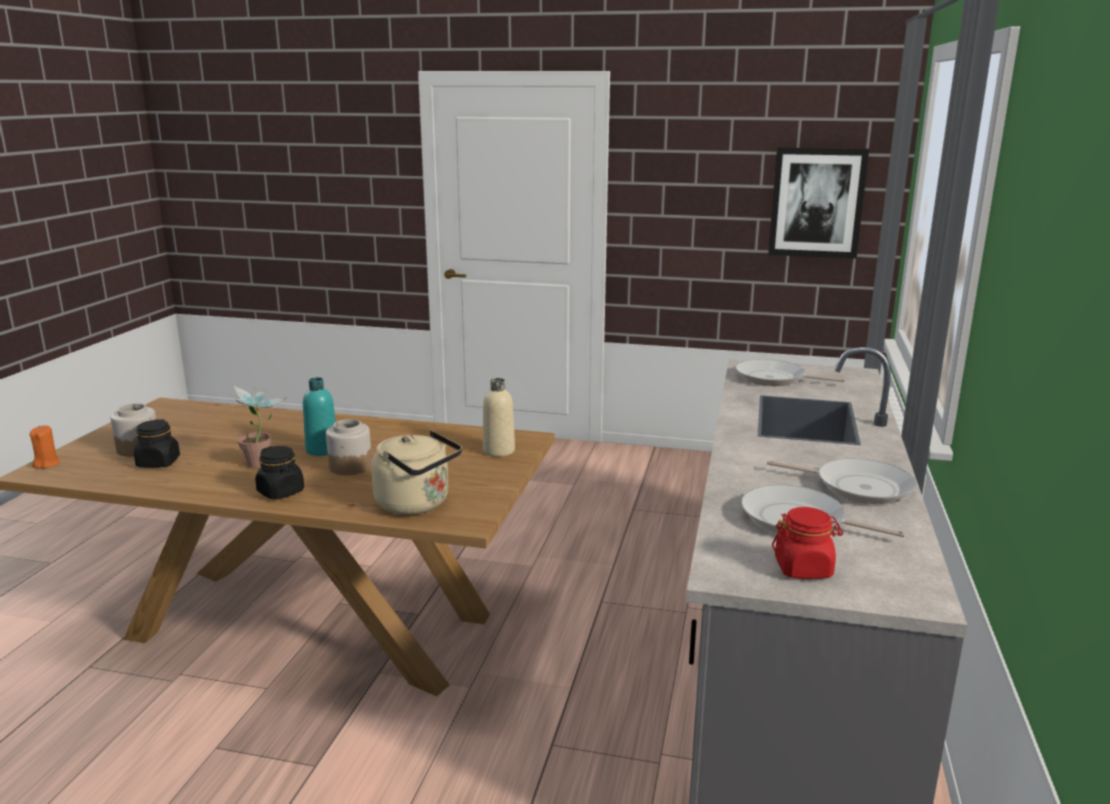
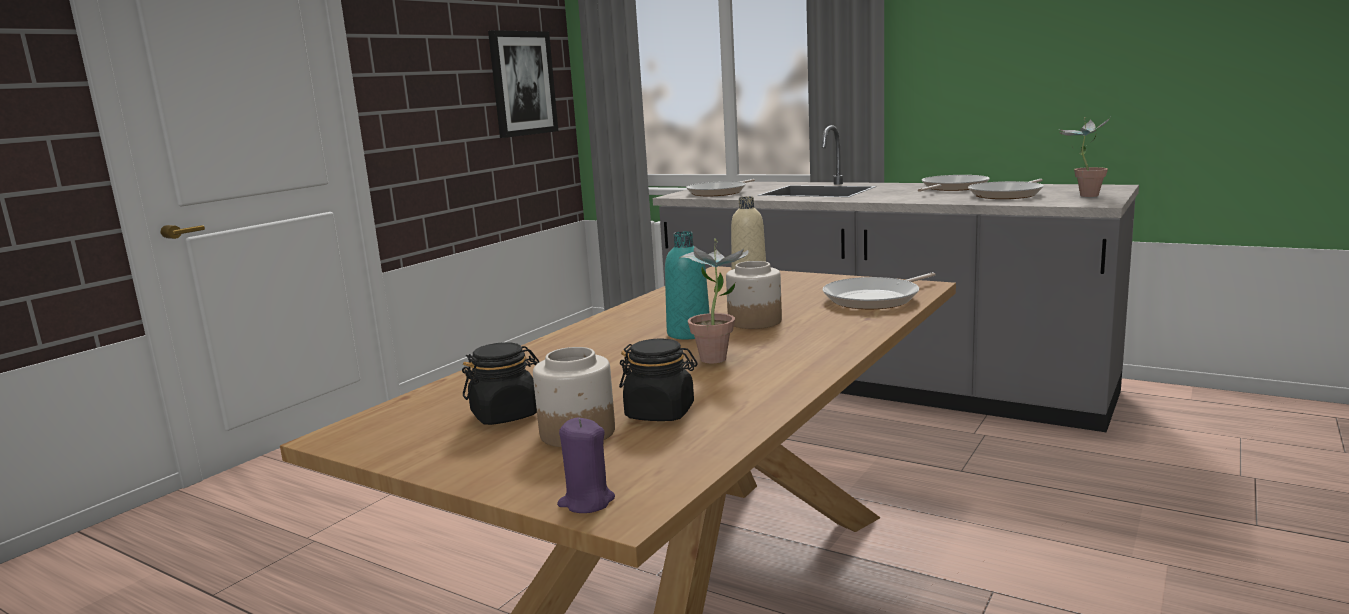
camera: 70 degrees left, 5 degrees down
orange candle [30,425,60,468] -> purple candle [557,418,615,513]
black jar [255,446,304,499] -> black jar moved to [462,342,539,425]
beige kettle [371,430,462,515] -> frying pan [823,272,936,309]
red jar [772,507,843,579] -> potted plant [1059,117,1110,197]

